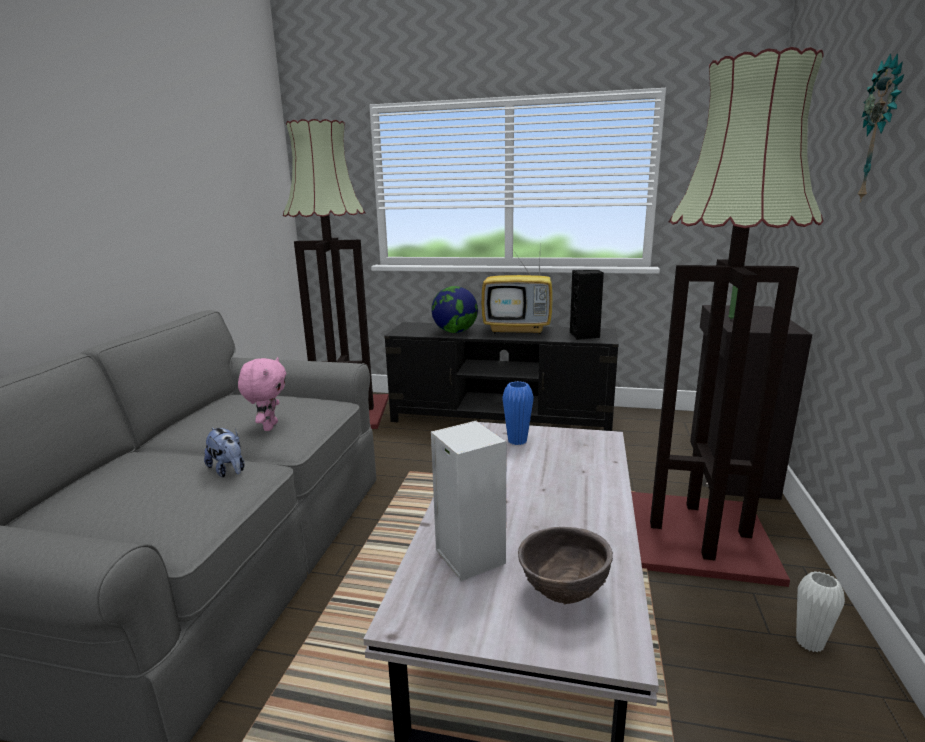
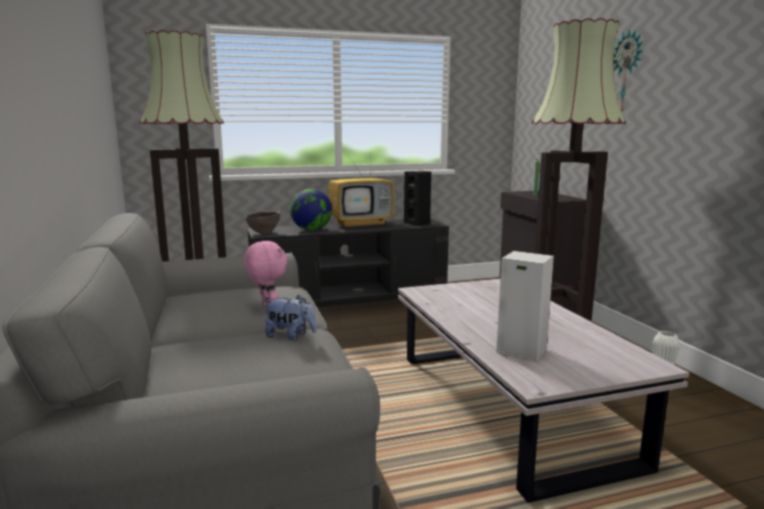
camera: 30 degrees left, 5 degrees down
blue vase [502,381,534,445] -> none
brown bowl [518,527,613,604] -> brown bowl moved to [244,211,280,234]

